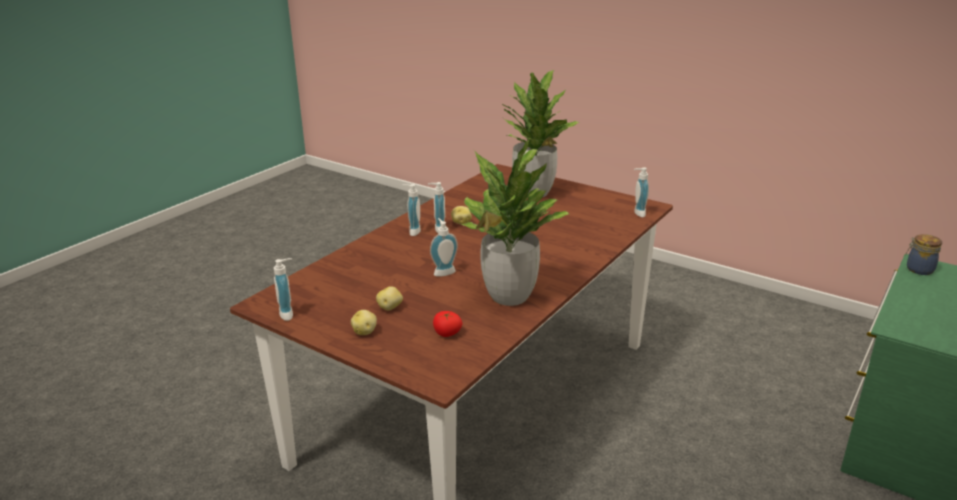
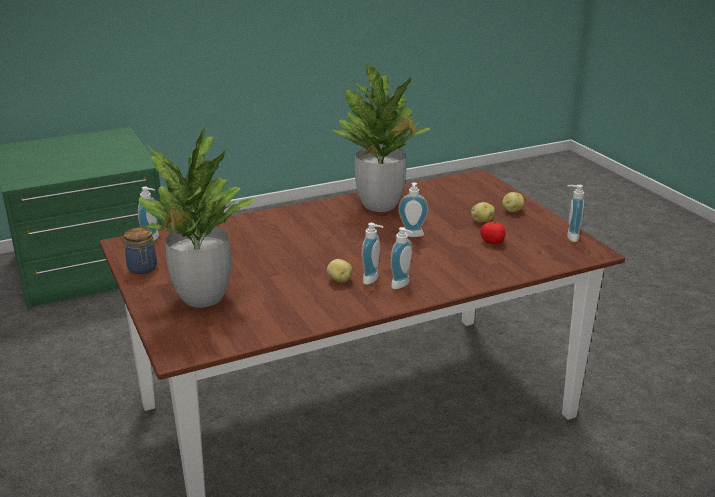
camera: 150 degrees left, 0 degrees up
tomato [433,311,462,337] -> tomato moved to [480,220,506,244]
jar [905,234,942,275] -> jar moved to [124,227,157,274]

